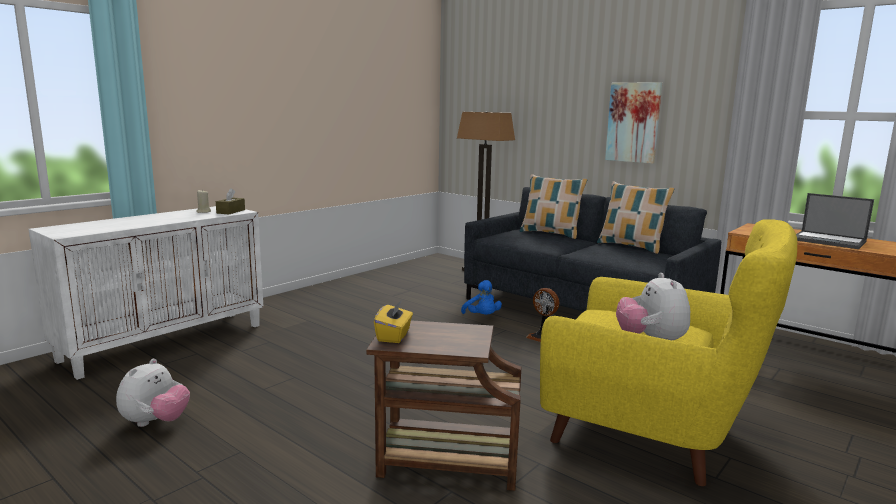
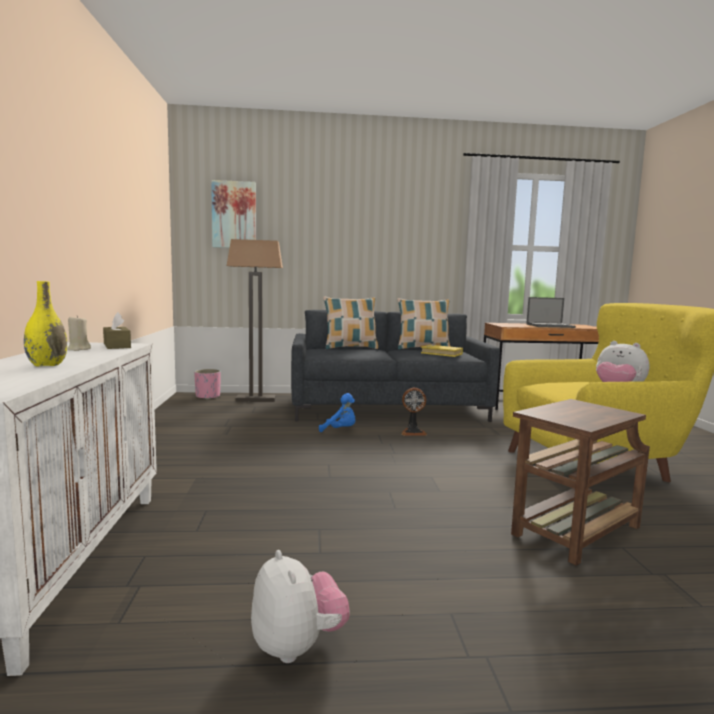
camera: 45 degrees left, 5 degrees down
yellow tissue box [374,300,413,343] -> none
picture [605,82,662,164] -> picture moved to [211,180,256,248]
none -> yellow vase [24,281,67,367]
none -> pink planter [194,369,221,400]
none -> yellow book [421,345,463,357]

